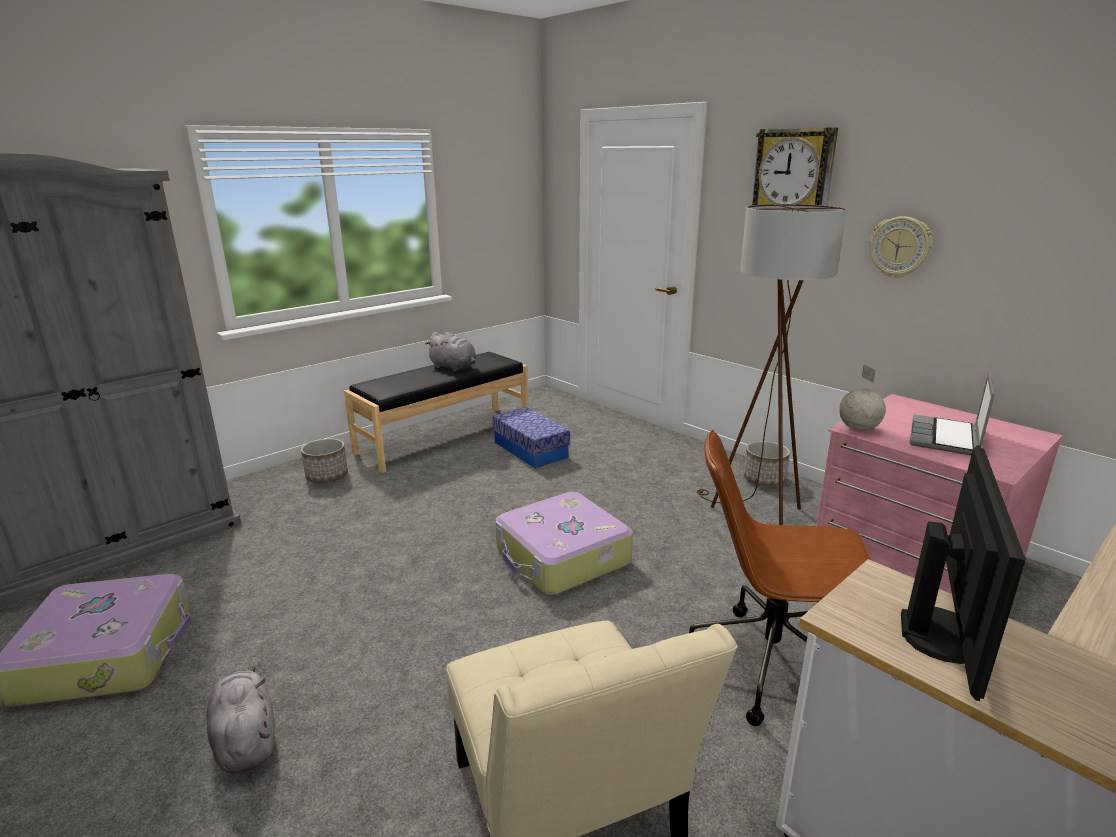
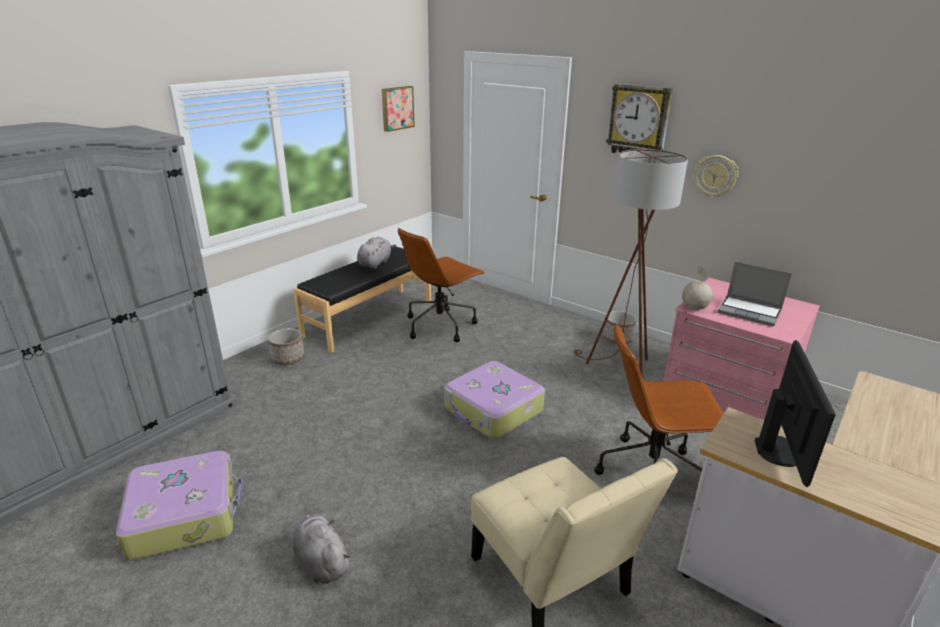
camera: 10 degrees left, 5 degrees up
grey plush toy [425,332,476,372] -> grey plush toy turned 90 degrees counterclockwise [357,237,396,269]
storage box [492,407,570,468] -> brown office chair [398,228,485,342]
laptop [910,370,995,455] -> laptop turned 75 degrees counterclockwise [718,261,792,326]
none -> picture [382,86,415,132]

